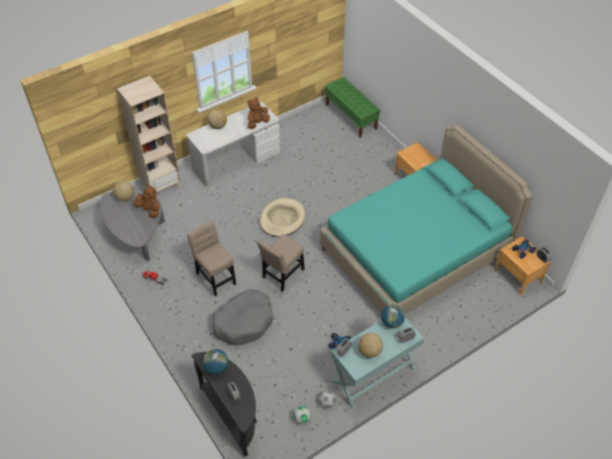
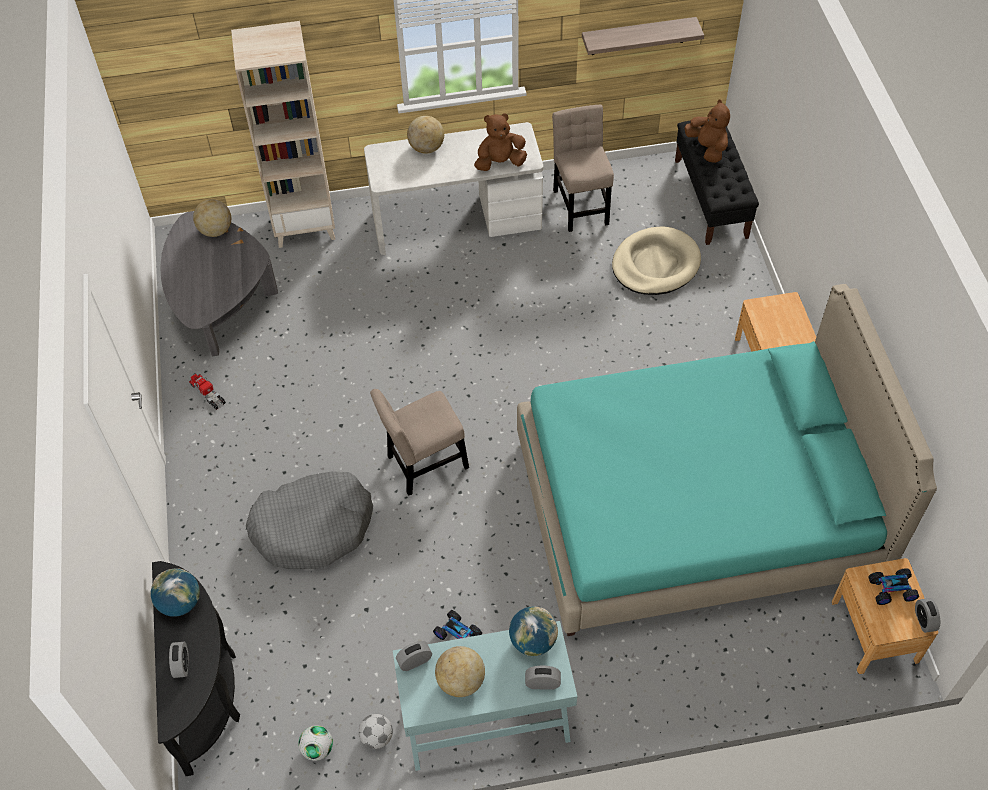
camera: 25 degrees right, 5 degrees up
brown plush toy [134,184,160,218] -> brown plush toy moved to [685,99,730,163]
beige chair [187,221,236,296] -> beige chair moved to [552,105,614,232]
beige dog bed [260,198,305,237] -> beige dog bed moved to [612,227,701,295]
green bench [325,77,380,138] -> black bench [675,121,759,245]
none -> shelf [582,17,704,55]

